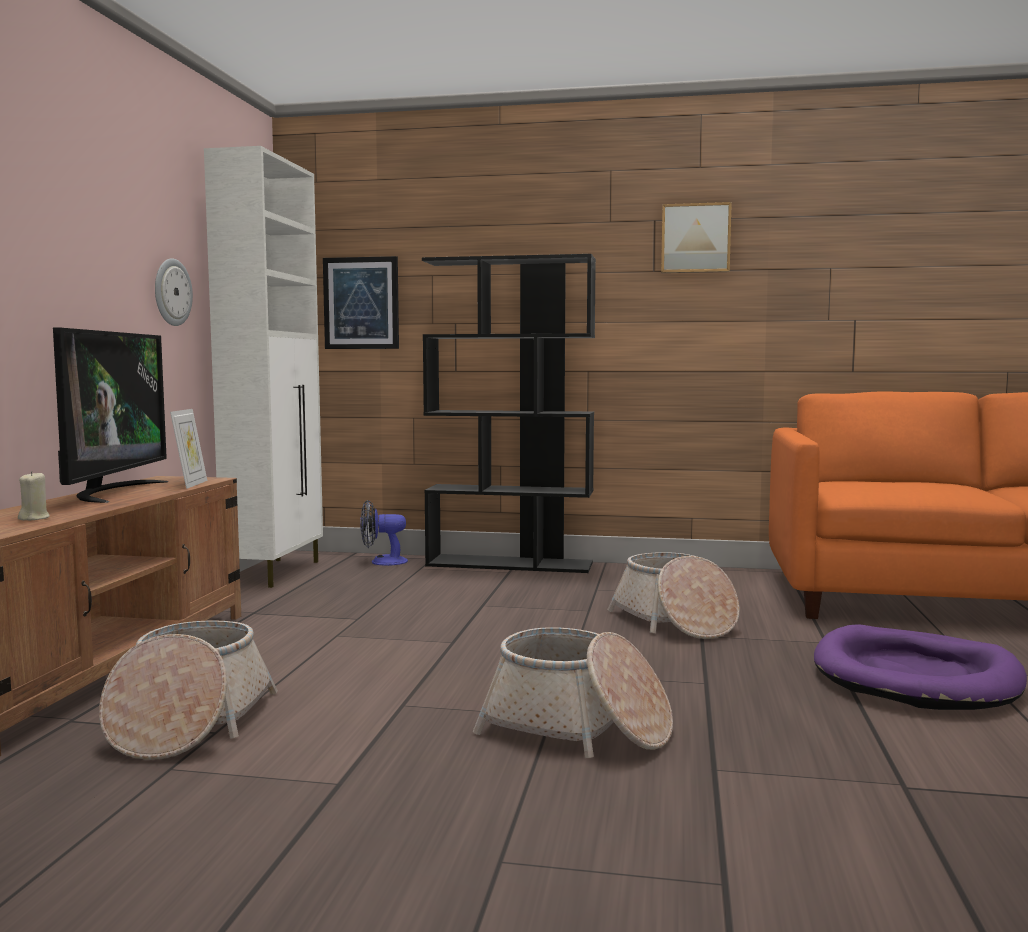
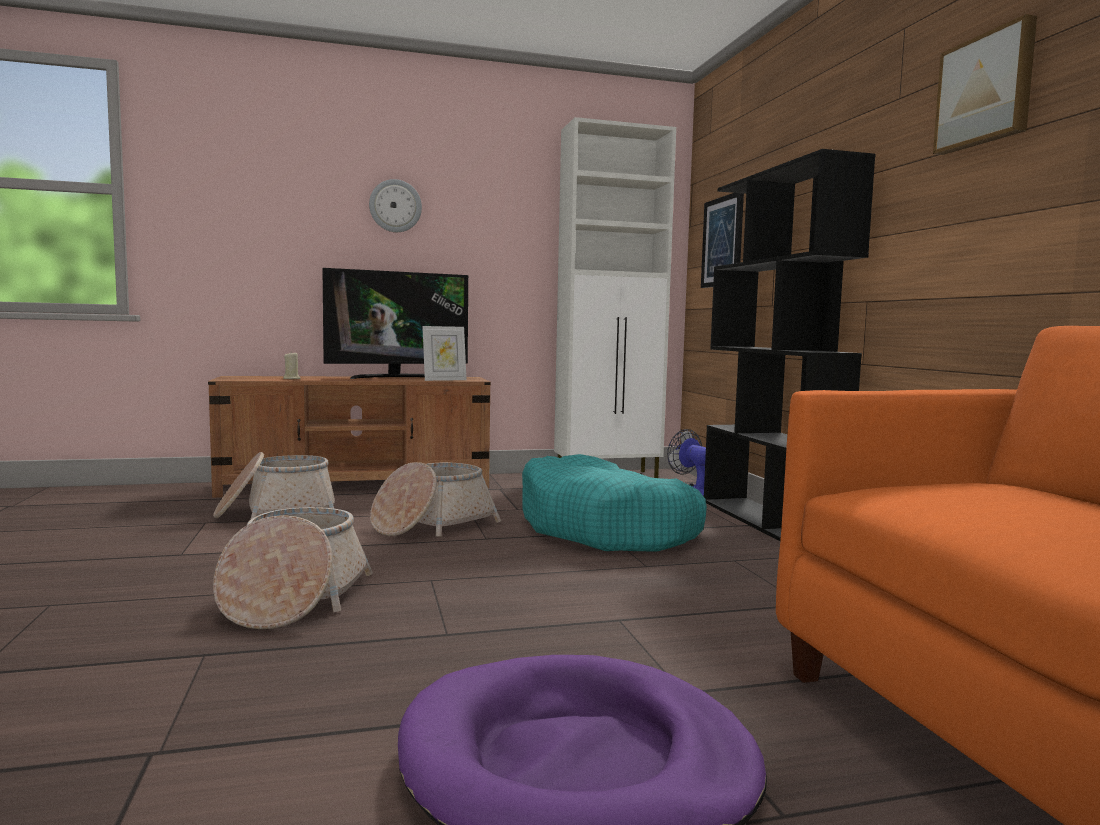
camera: 65 degrees right, 0 degrees up
wall clock [155,258,193,326] -> wall clock moved to [369,179,422,232]
basket [607,552,740,639] -> basket moved to [370,462,501,537]
none -> turquoise dog bed [522,454,707,551]

